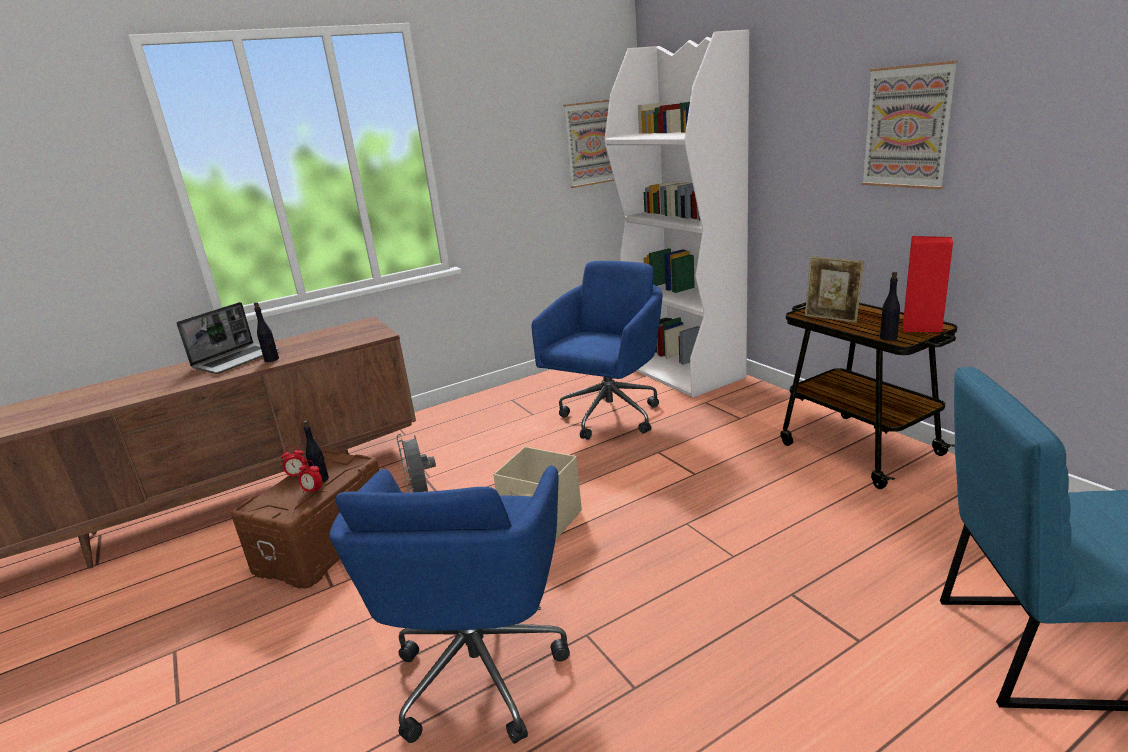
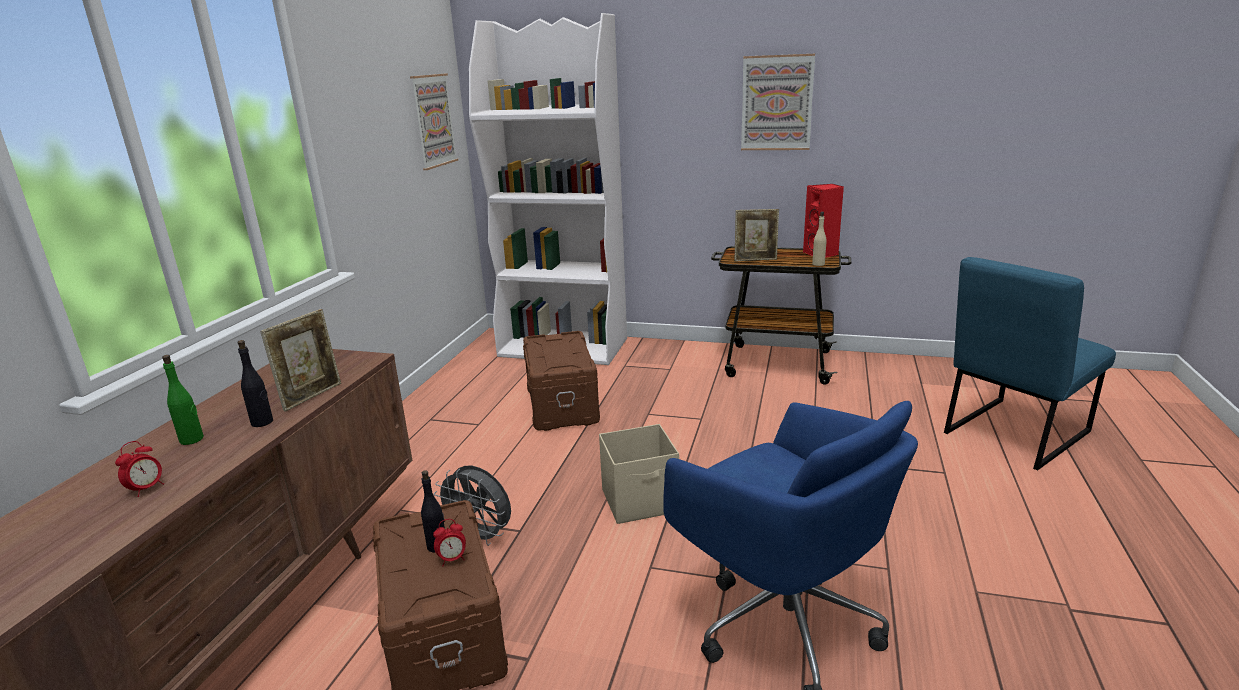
camera: 45 degrees left, 0 degrees up
laptop [177,302,279,374] -> green bottle [162,355,204,445]
alarm clock [281,446,307,480] -> alarm clock moved to [115,441,164,497]
blue office chair [532,261,662,440] -> brown storage box [523,331,600,431]
black bottle [880,272,900,341] -> beige bottle [812,212,827,266]
none -> picture frame [260,309,341,412]

